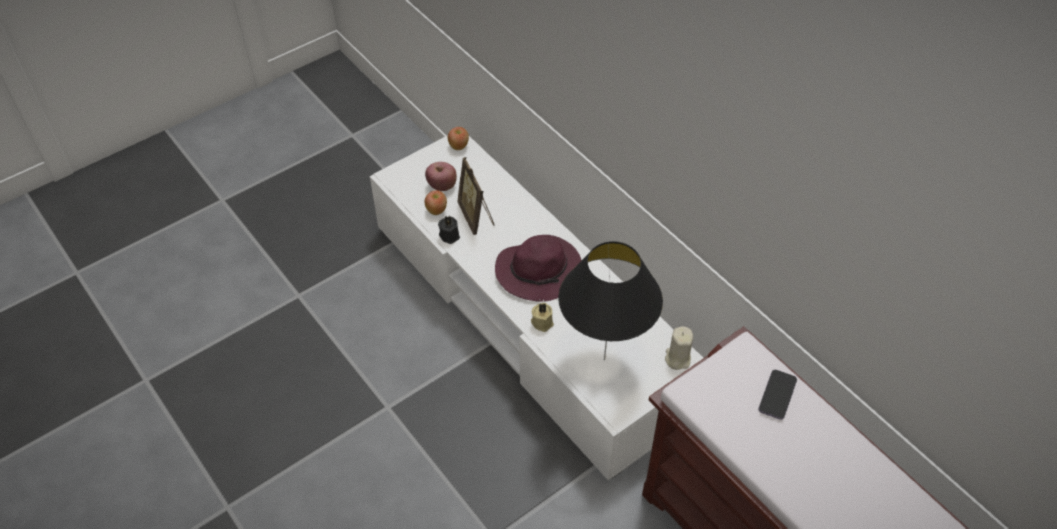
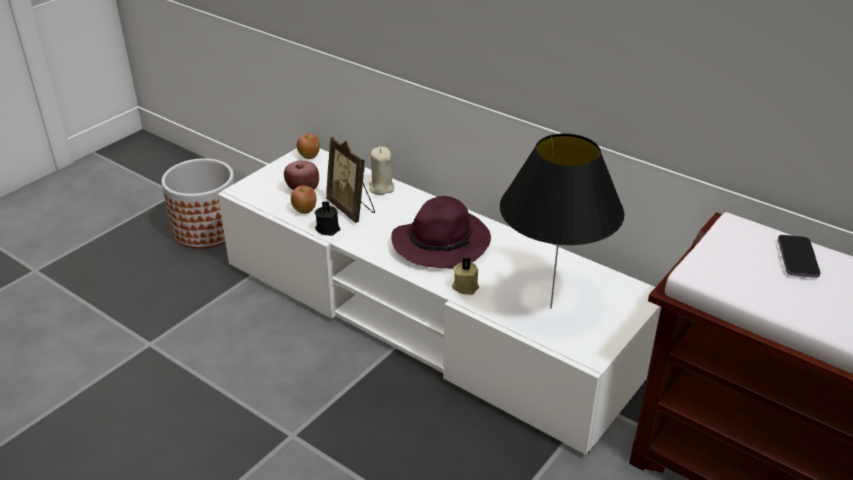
camera: 15 degrees left, 15 degrees down
beige candle [665,326,693,370] -> beige candle moved to [369,147,394,195]
none -> planter [161,158,235,248]

